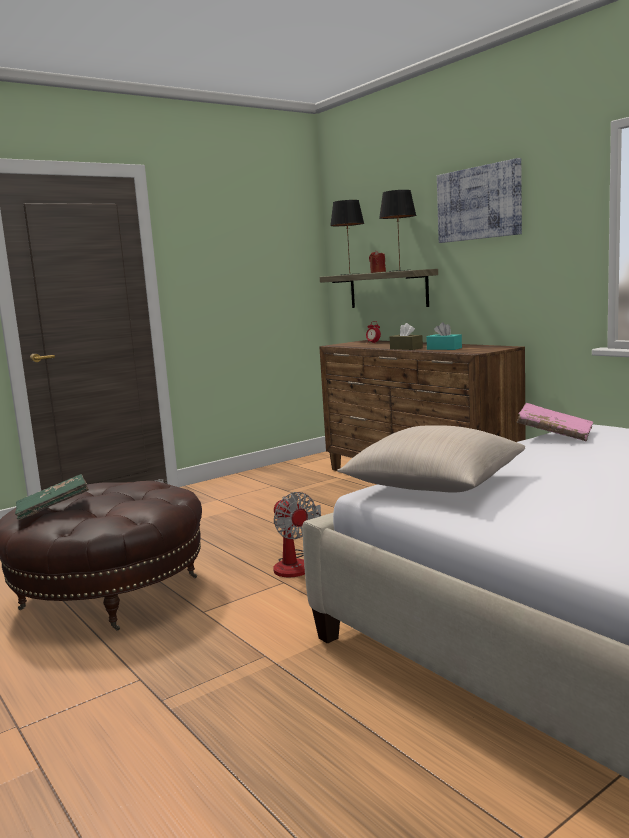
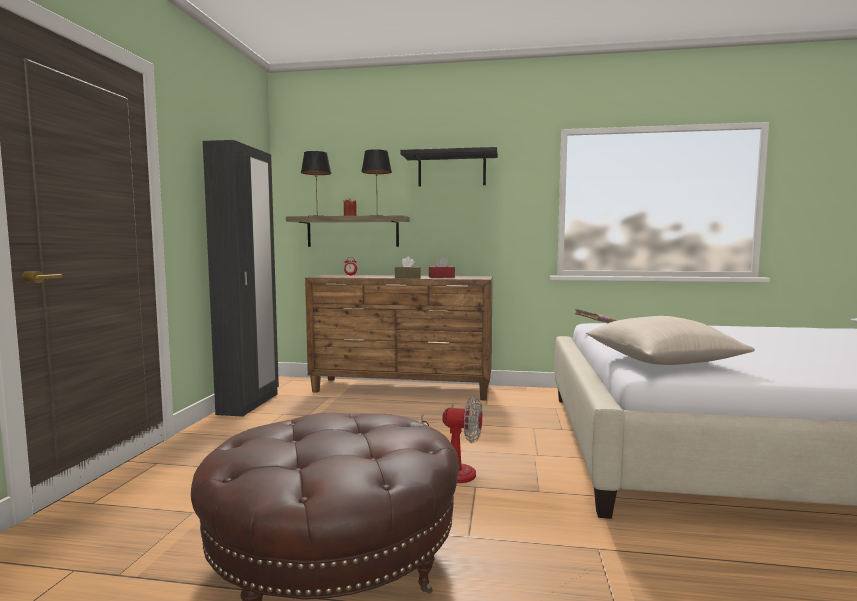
camera: 45 degrees left, 5 degrees down
green book [15,474,89,520] -> none
turquoise tissue box [426,322,462,350] -> red tissue box [429,257,455,278]
picture [437,158,522,243] -> black shelf [400,147,498,187]
none -> black wardrobe [203,140,279,417]

